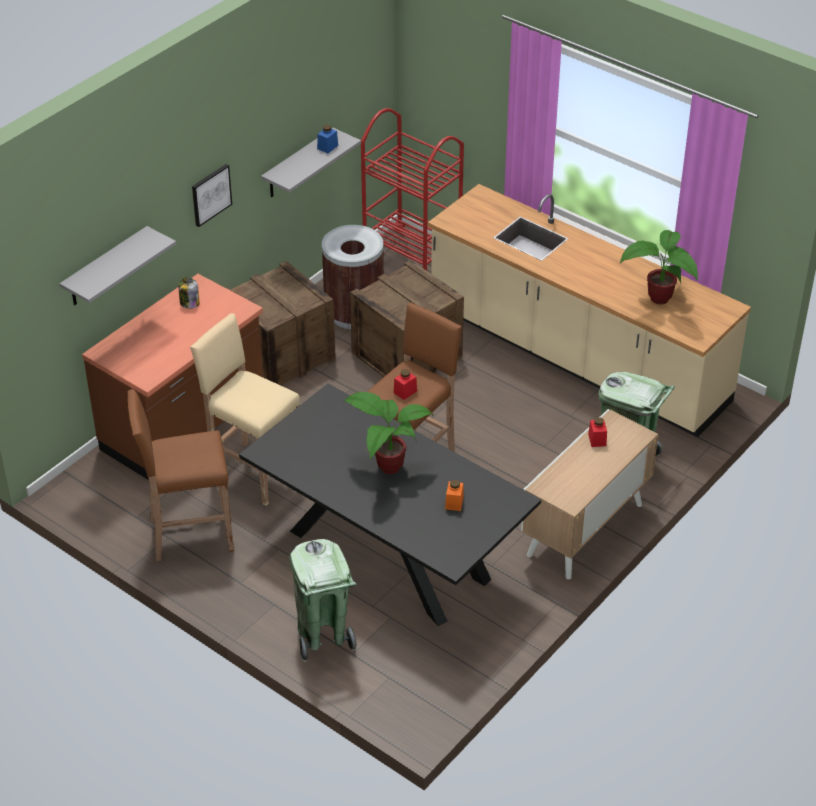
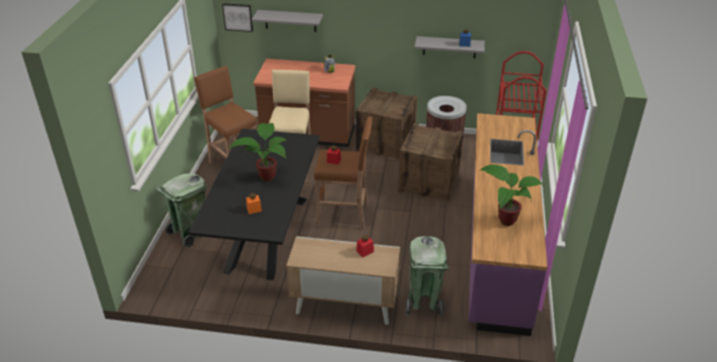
camera: 60 degrees right, 5 degrees down
picture [192,164,232,227] -> picture moved to [222,3,253,32]
beige counter [428,184,751,437] -> purple counter [468,113,547,336]

